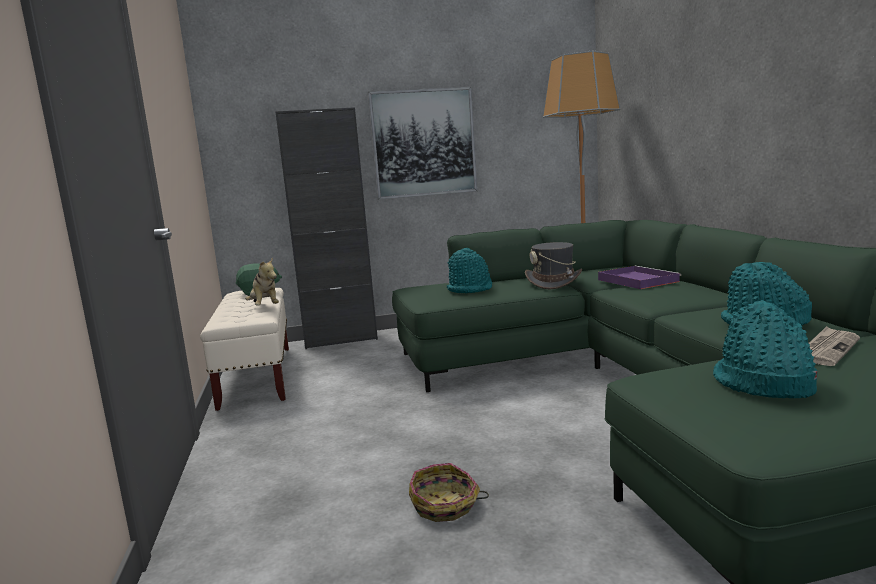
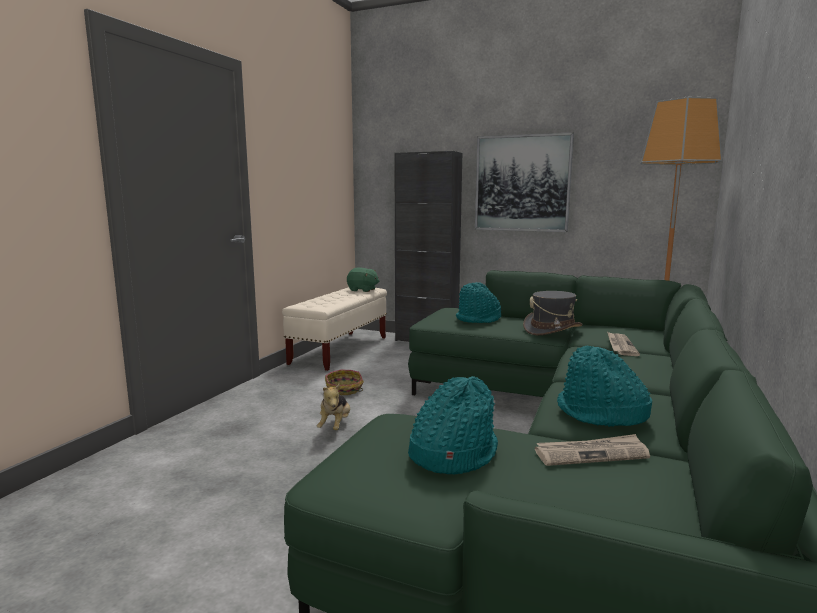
camera: 35 degrees right, 0 degrees up
plush toy [245,257,279,306] -> plush toy moved to [317,383,350,430]
basket [409,463,489,522] -> basket moved to [325,369,364,395]
purple tray [598,266,681,289] -> newspaper [607,332,640,356]

